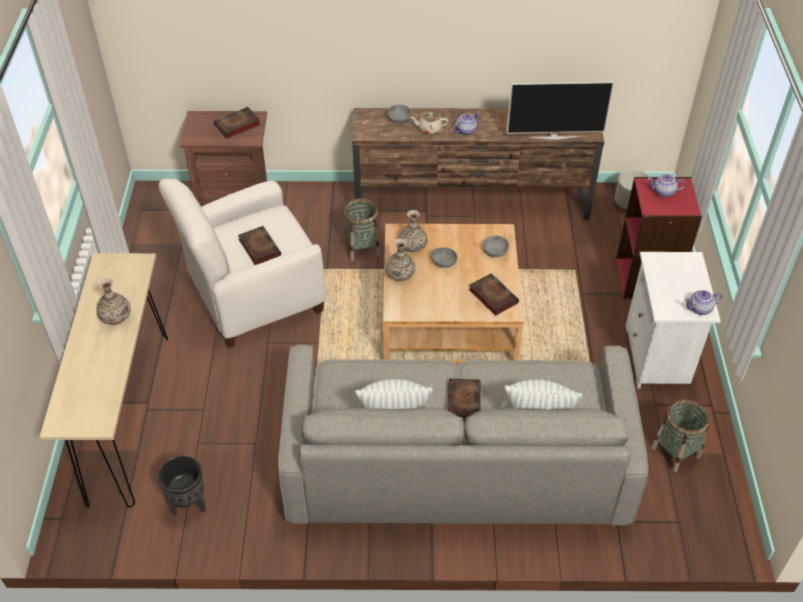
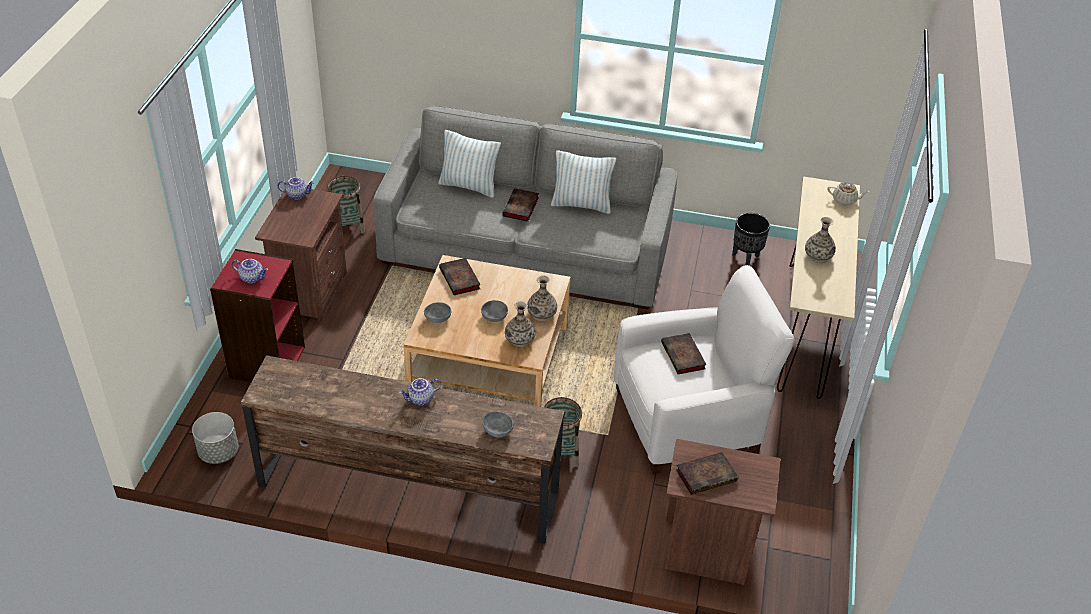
camera: 170 degrees left, 5 degrees down
beige teapot [410,112,449,134] -> beige teapot moved to [828,182,869,205]
television [506,82,614,140] -> none
white nightstand [626,252,721,389] -> brown nightstand [255,189,347,323]

